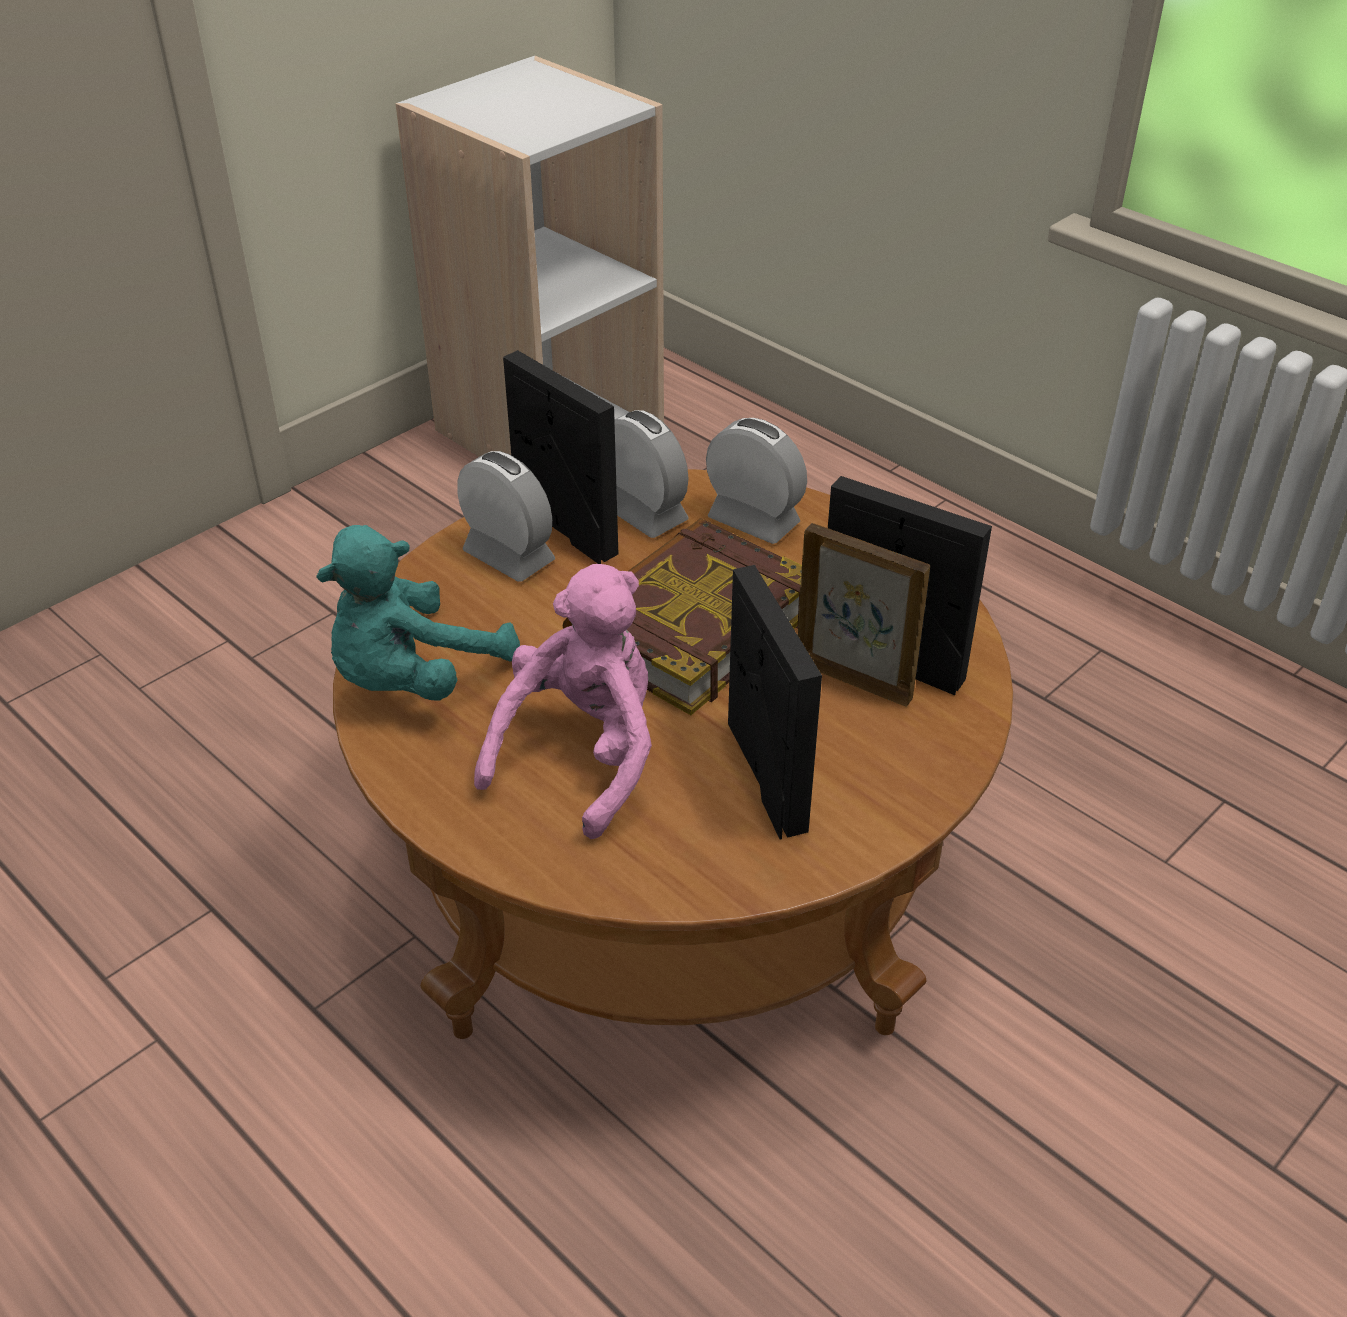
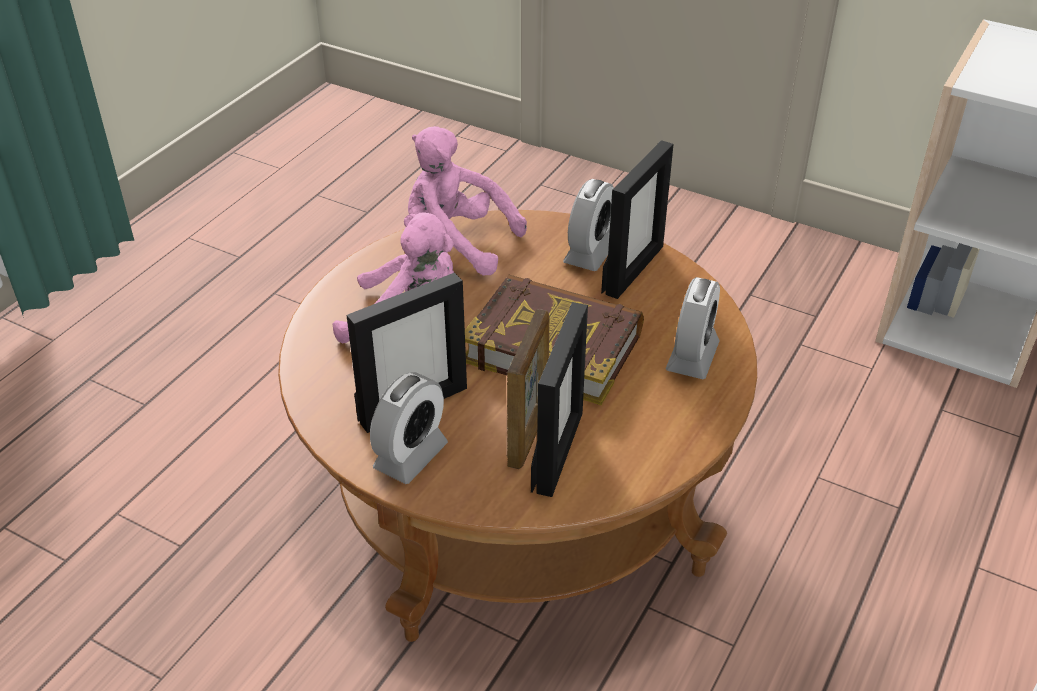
camera: 75 degrees right, 0 degrees up
turquoise plush toy [316,525,520,700] -> pink plush toy [408,126,527,276]
alarm clock [614,410,689,538] -> alarm clock moved to [370,372,448,484]

